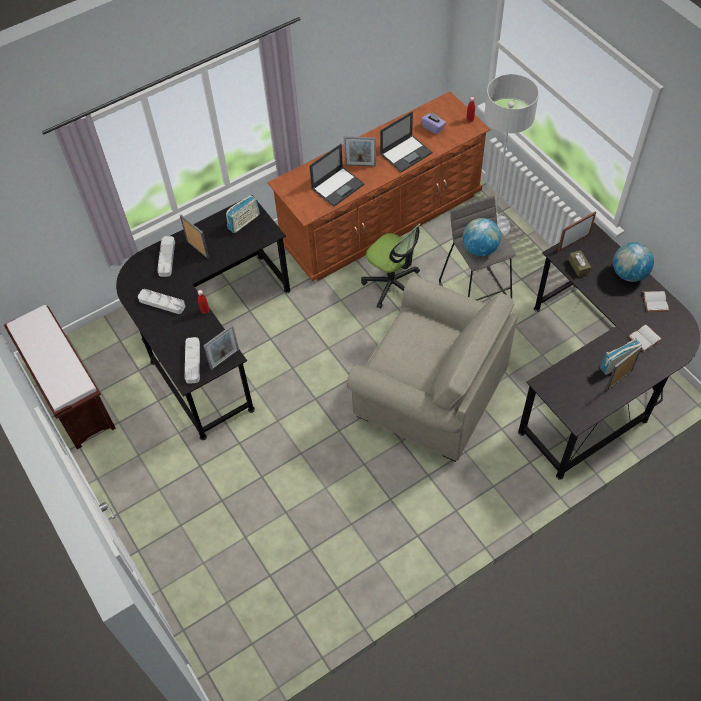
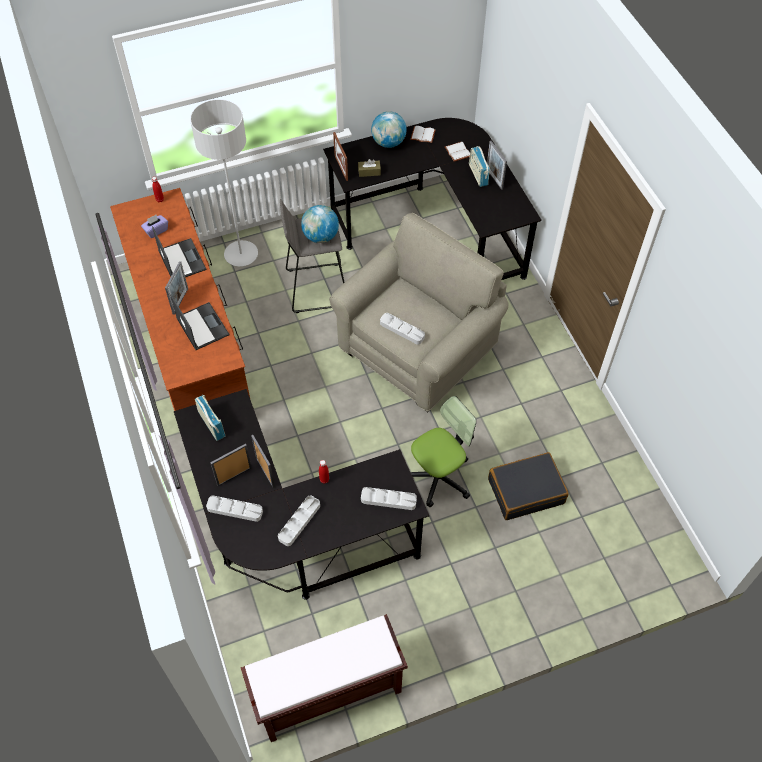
camera: 80 degrees left, 0 degrees up
picture frame [203,325,239,370] -> picture frame moved to [251,435,275,488]
office chair [361,223,421,309] -> office chair moved to [410,396,476,507]
none -> grey tray [380,313,425,345]
none -> black suitcase [488,452,568,520]

